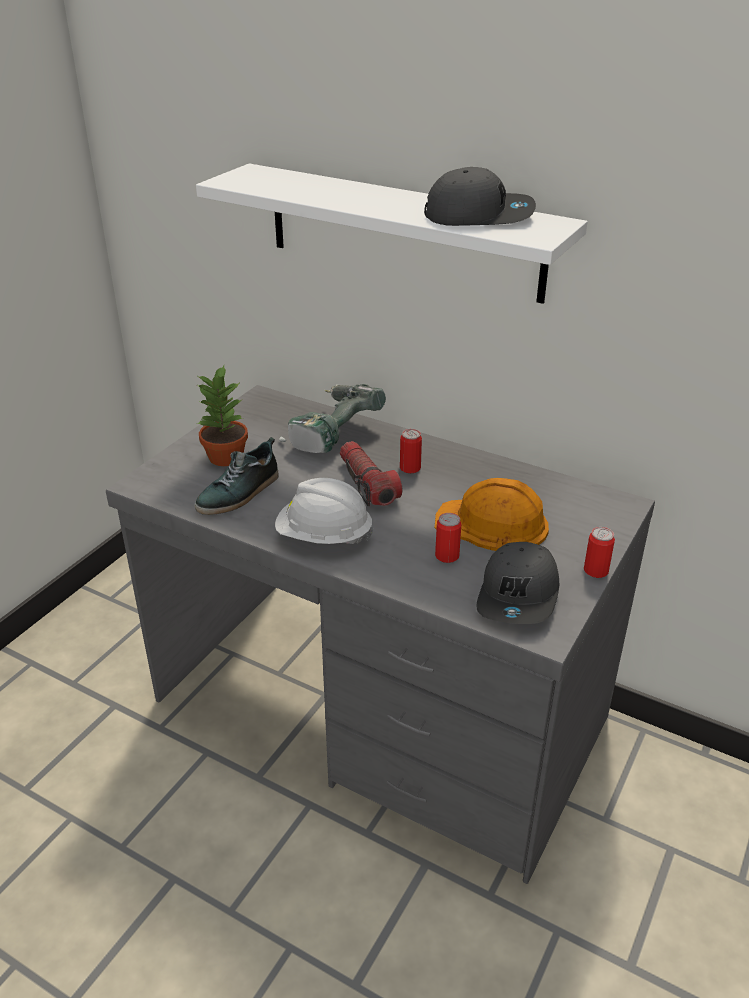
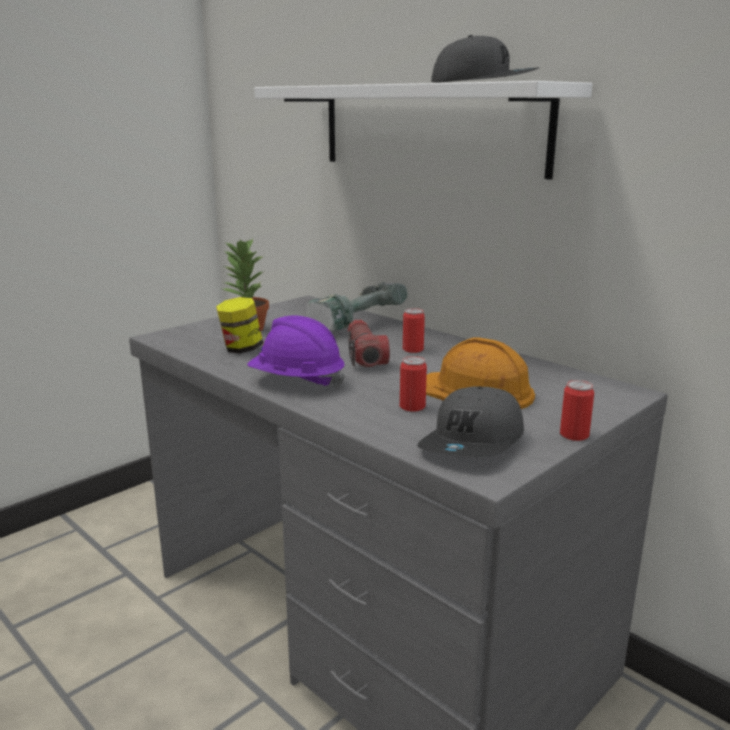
camera: 15 degrees right, 15 degrees down
shoe [195,437,279,515] -> jar [216,297,263,353]
white hard hat [275,478,374,544] -> purple hard hat [247,315,345,389]

